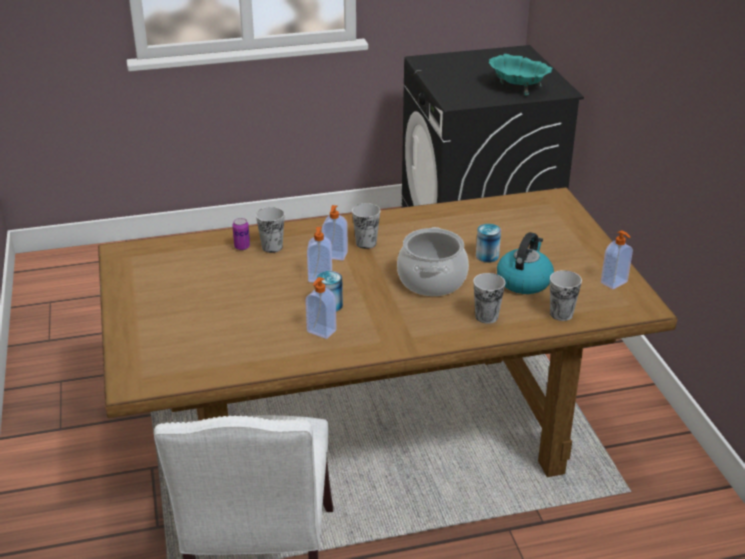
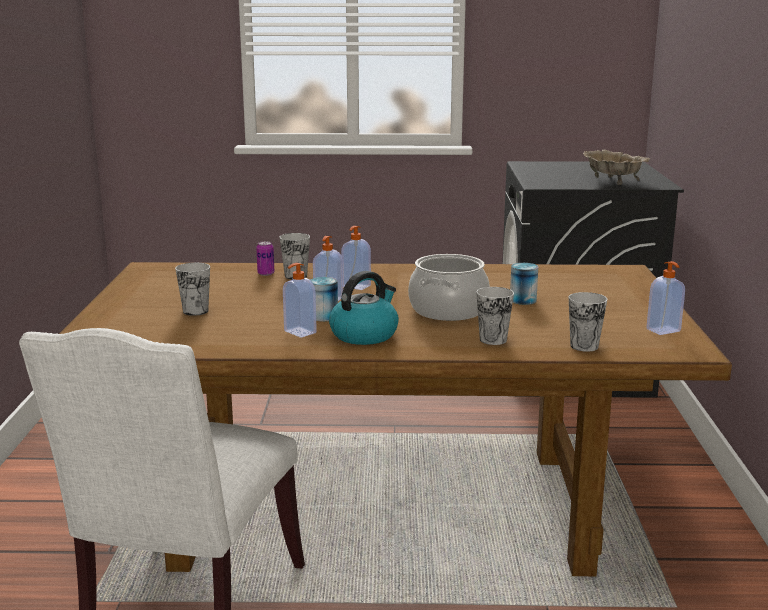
camera: 15 degrees right, 15 degrees down
cup [352,203,380,249] -> cup moved to [175,263,210,316]
turquoise bowl [489,54,553,95] -> beige bowl [583,150,650,185]
kettle [497,232,554,294] -> kettle moved to [329,271,399,345]

